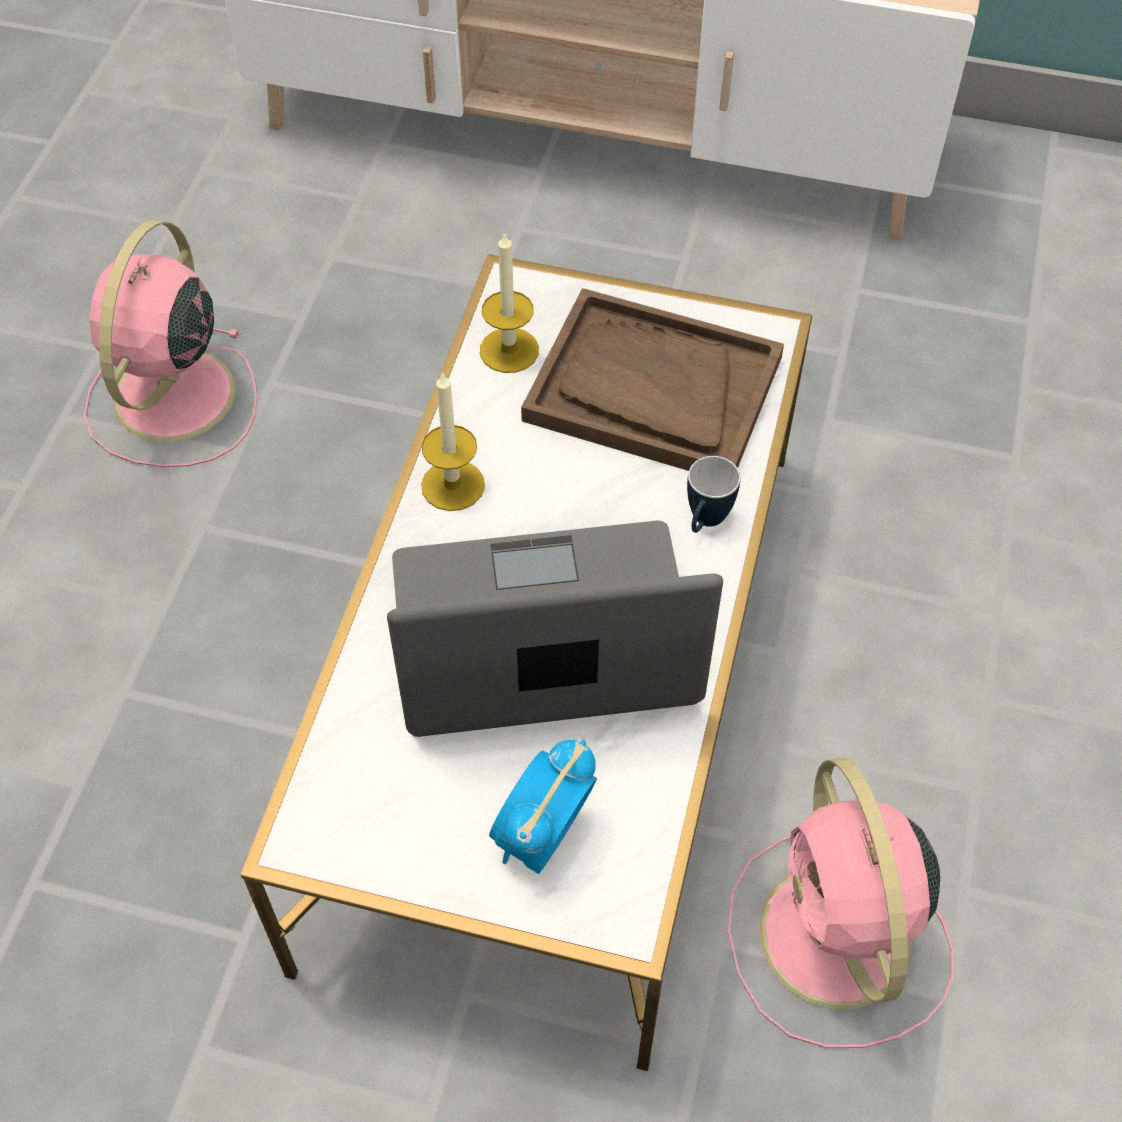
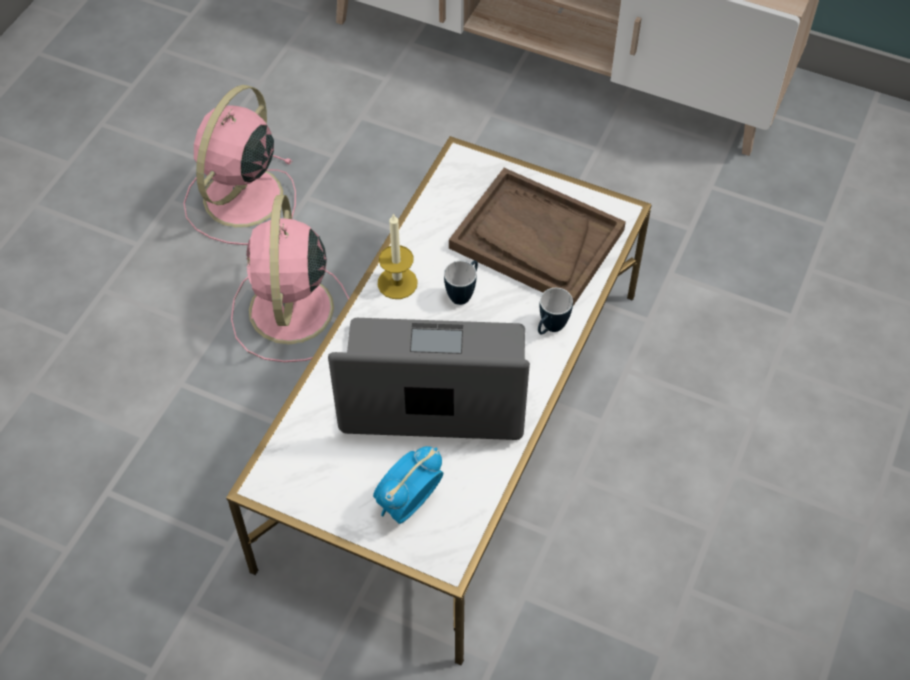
camera: 10 degrees right, 0 degrees up
candle [480,231,539,373] -> none
pink fan [728,757,954,1048] -> pink fan moved to [231,195,349,362]
none -> mug [444,260,478,305]

